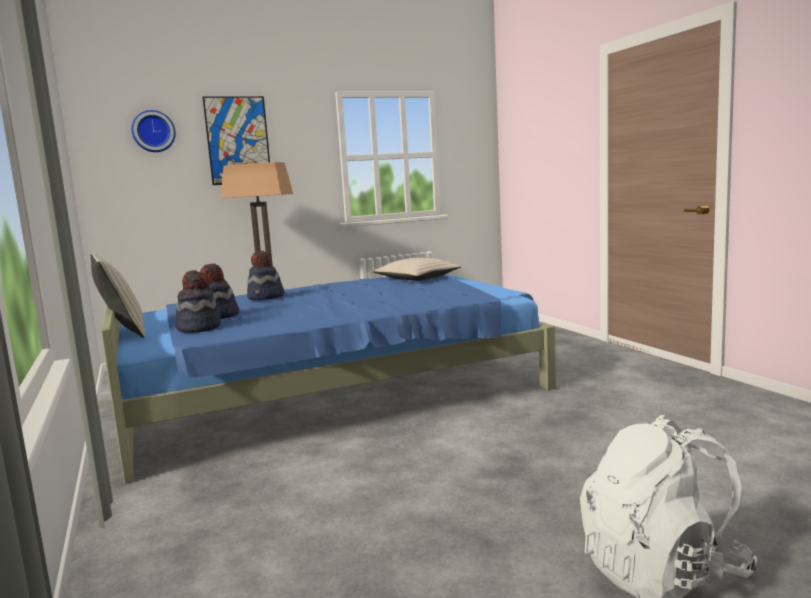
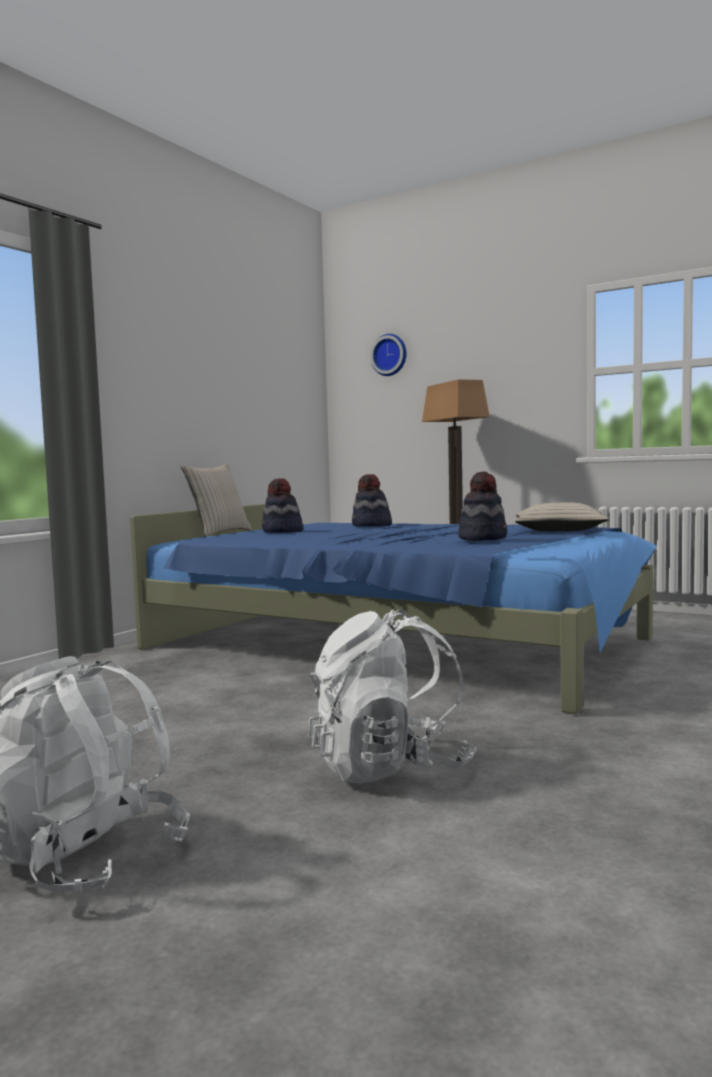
camera: 55 degrees right, 5 degrees down
hat [176,270,221,333] -> hat moved to [458,472,507,541]
picture [203,96,270,185] -> none
none -> white backpack [309,609,477,784]

